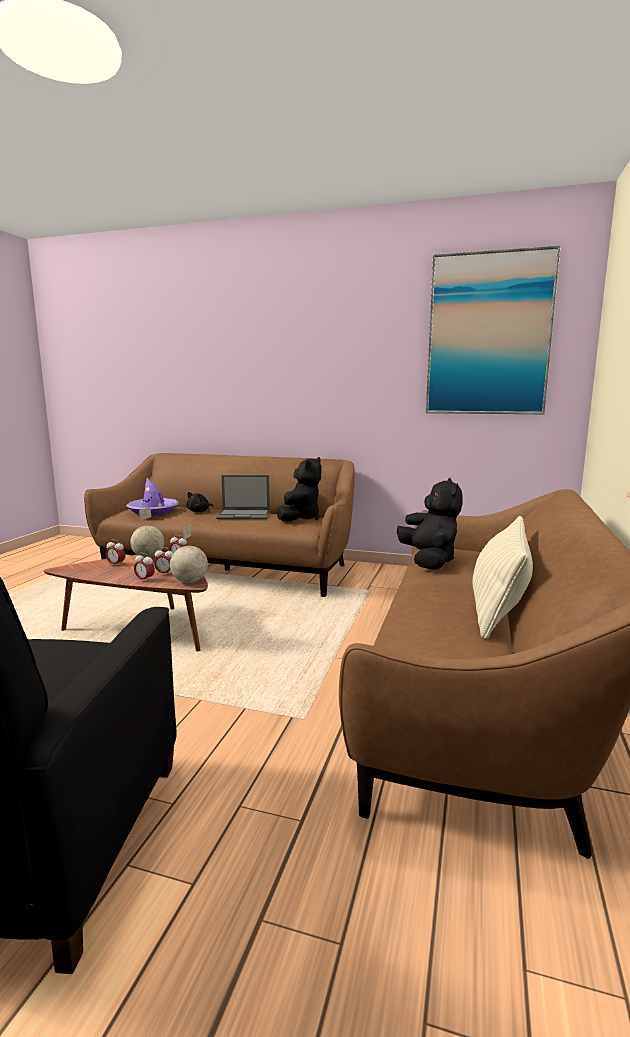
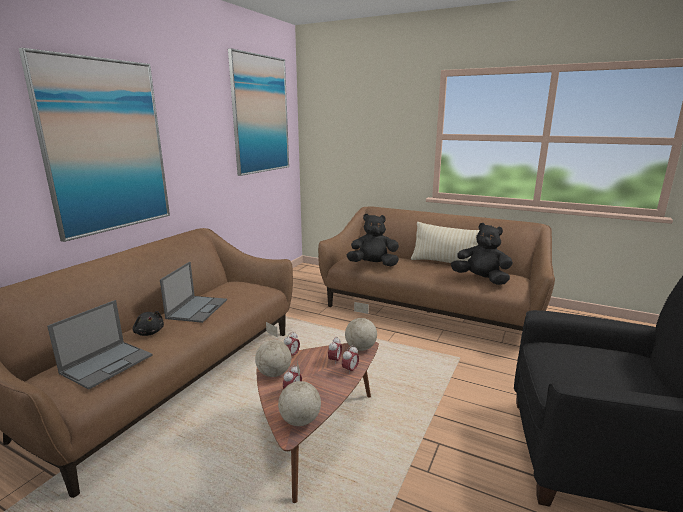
camera: 80 degrees left, 5 degrees up
purple hat [126,478,179,515] -> laptop [47,300,152,390]
black plush toy [277,457,322,522] -> black plush toy moved to [451,223,513,285]
none -> picture [19,48,170,242]
none -> globe [278,361,321,426]

